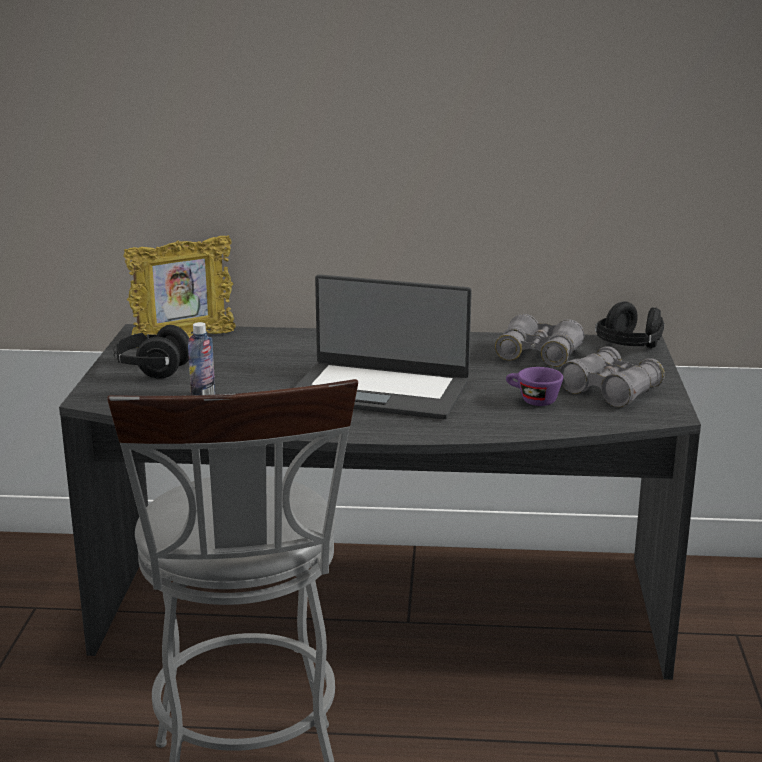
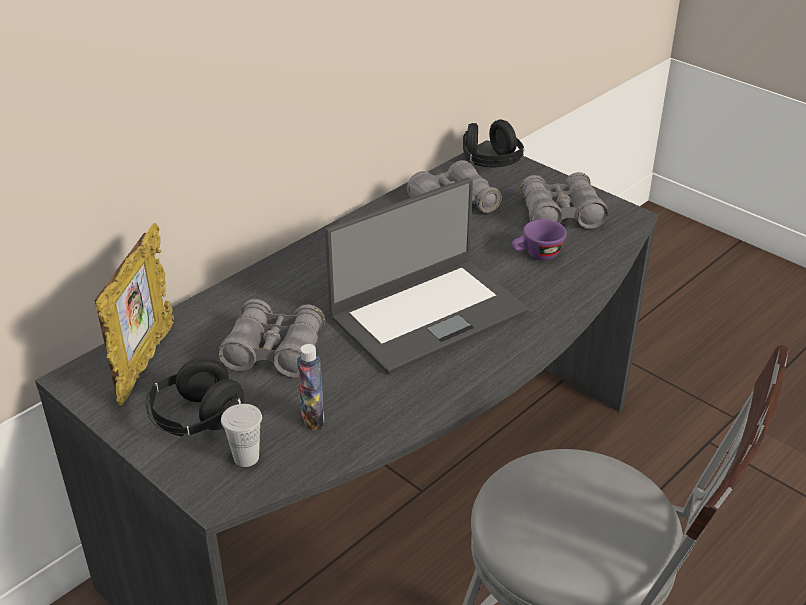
camera: 50 degrees left, 15 degrees up
none -> grey binoculars [218,299,325,378]
none -> white cup [221,404,262,467]

